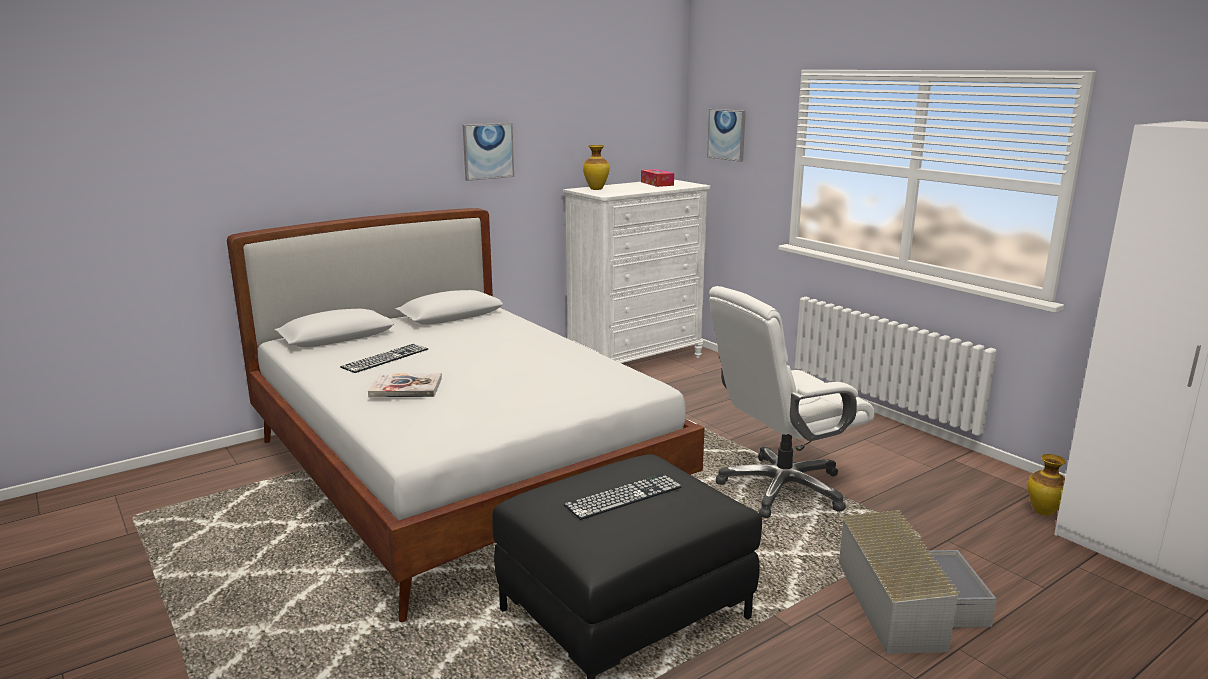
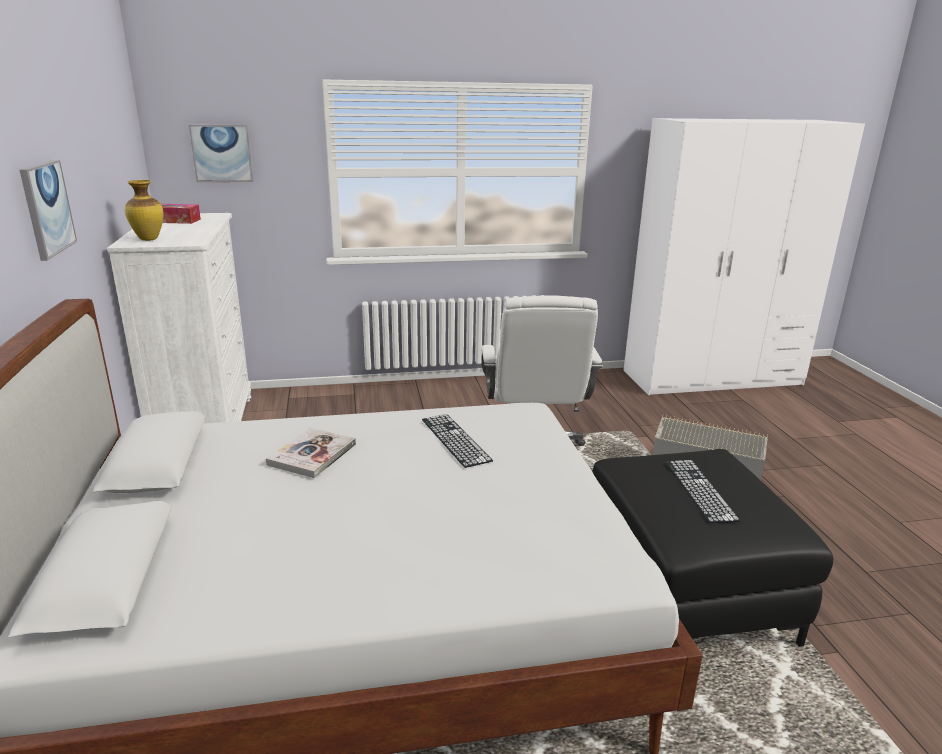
camera: 65 degrees left, 5 degrees up
keyboard [340,344,428,373] -> keyboard moved to [422,414,493,468]
book [368,373,442,398] -> book moved to [266,427,356,478]
vase [1028,454,1066,516] -> none

